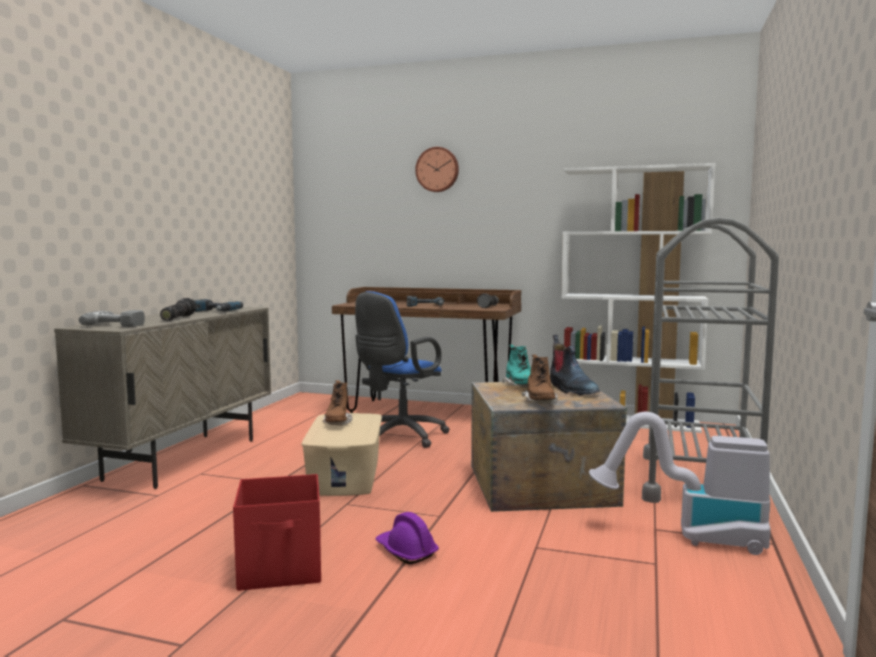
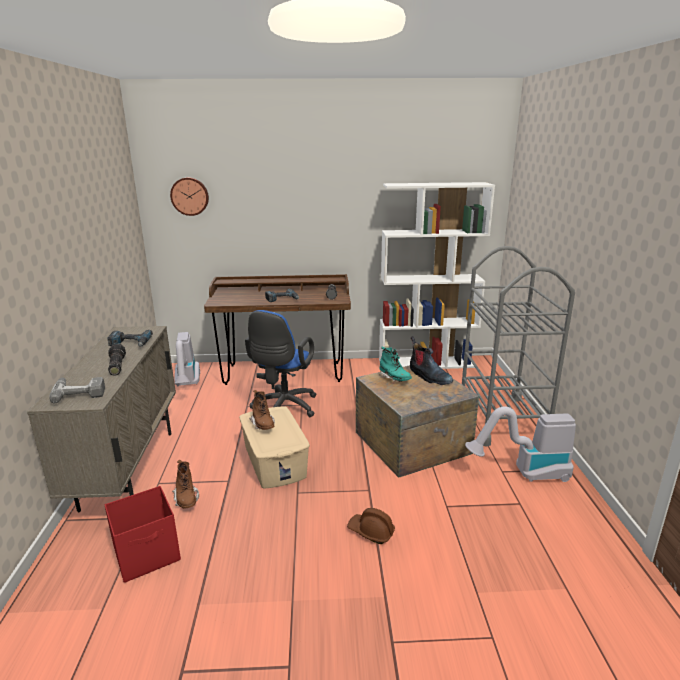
camera: 20 degrees left, 15 degrees up
red storage box [233,474,321,591] -> red storage box moved to [105,486,181,583]
purple hard hat [375,512,439,564] -> brown hard hat [347,508,395,544]
wall clock [415,147,459,192] -> wall clock moved to [170,177,209,216]
brown boot [522,355,558,404] -> brown boot moved to [172,460,199,509]
none -> vacuum cleaner [174,332,200,386]

